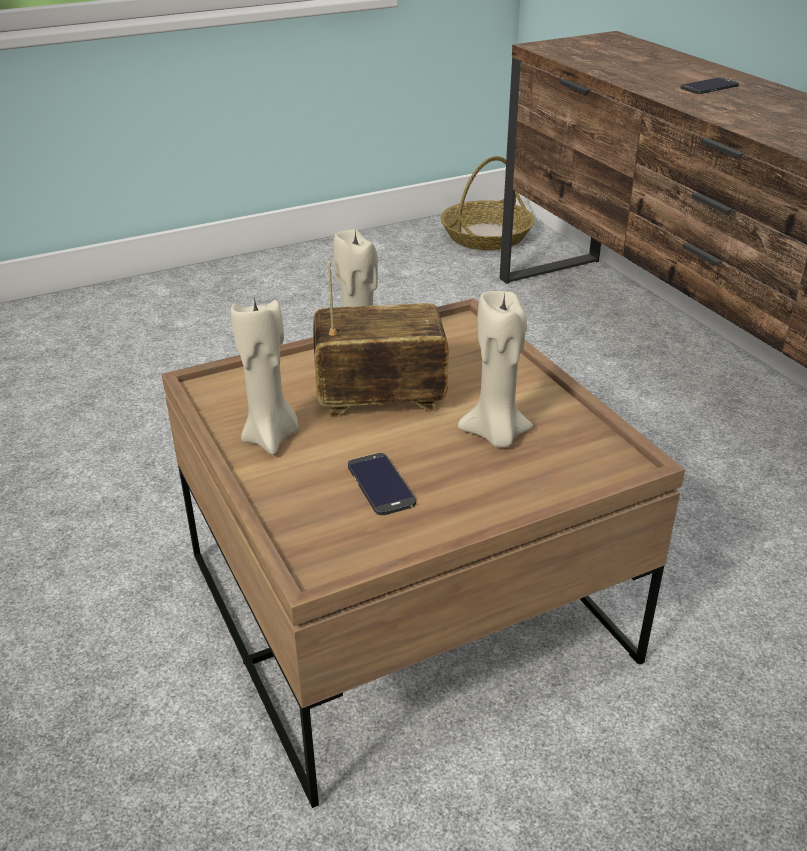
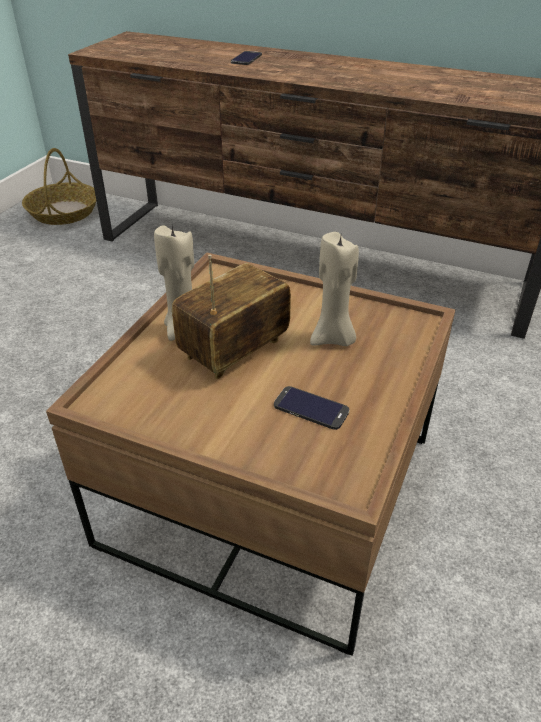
camera: 40 degrees left, 5 degrees up
beige candle [230,297,299,455] -> none

